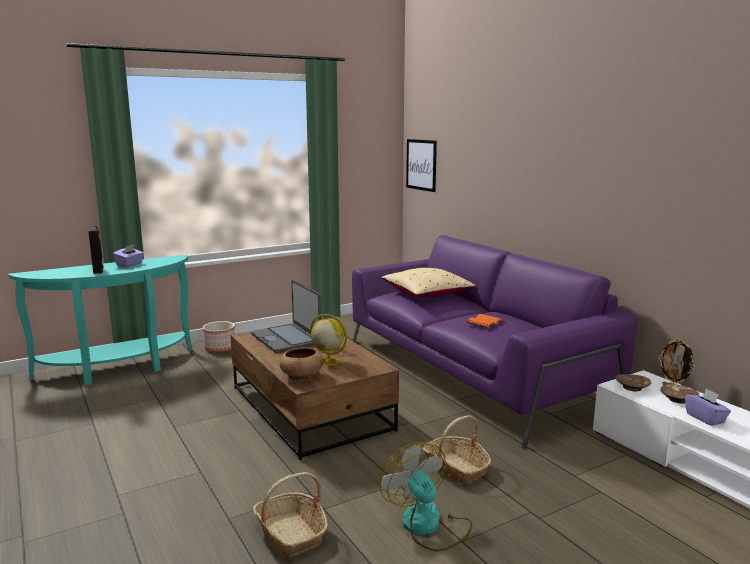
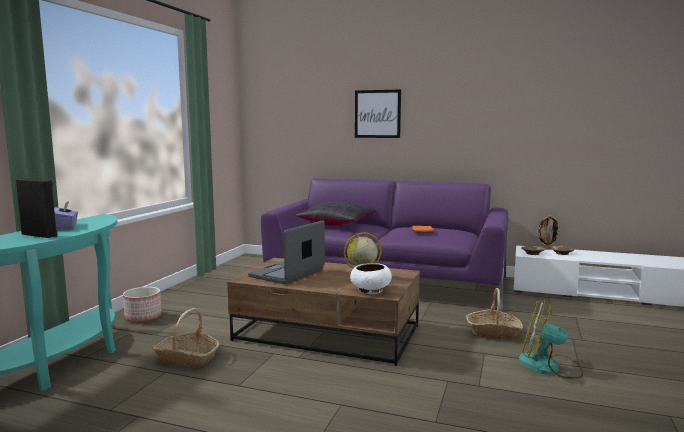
camera: 40 degrees left, 5 degrees down
laptop [251,280,321,353] -> laptop turned 105 degrees clockwise [248,220,325,284]
basket [253,472,328,556] -> basket moved to [153,308,219,368]
brown bowl [279,348,323,381] -> white bowl [350,263,392,294]
beige pillow [382,268,476,297] -> black pillow [295,202,375,226]
picture [406,139,437,192] -> picture moved to [355,89,401,138]
purple tissue box [685,388,731,426] -> none

